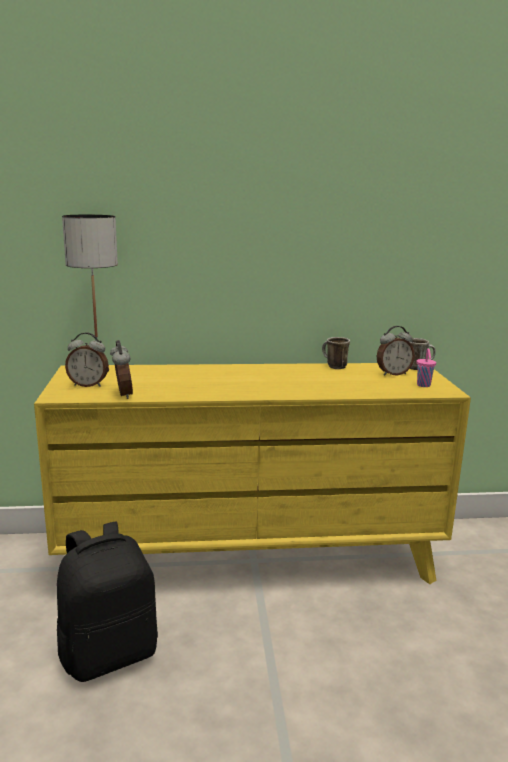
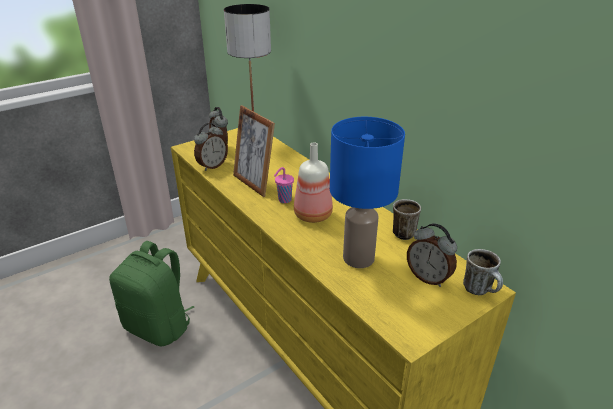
camera: 60 degrees right, 15 degrees up
black backpack [57,522,158,682] -> green backpack [109,241,194,346]
pink cup [417,348,436,387] -> pink cup moved to [274,167,294,203]
none -> picture frame [233,105,275,197]
none -> bottle [294,142,333,223]
none -> blue table lamp [330,117,405,268]

